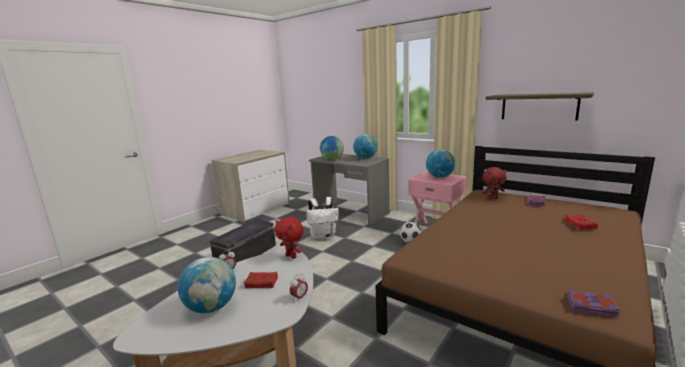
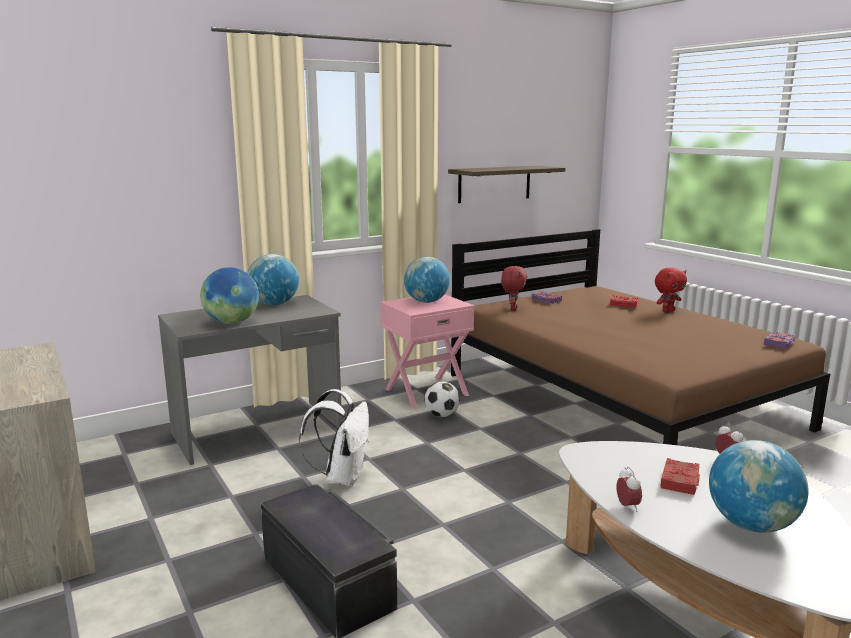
camera: 70 degrees left, 0 degrees up
red plush toy [274,217,304,259] -> red plush toy moved to [655,267,687,312]

